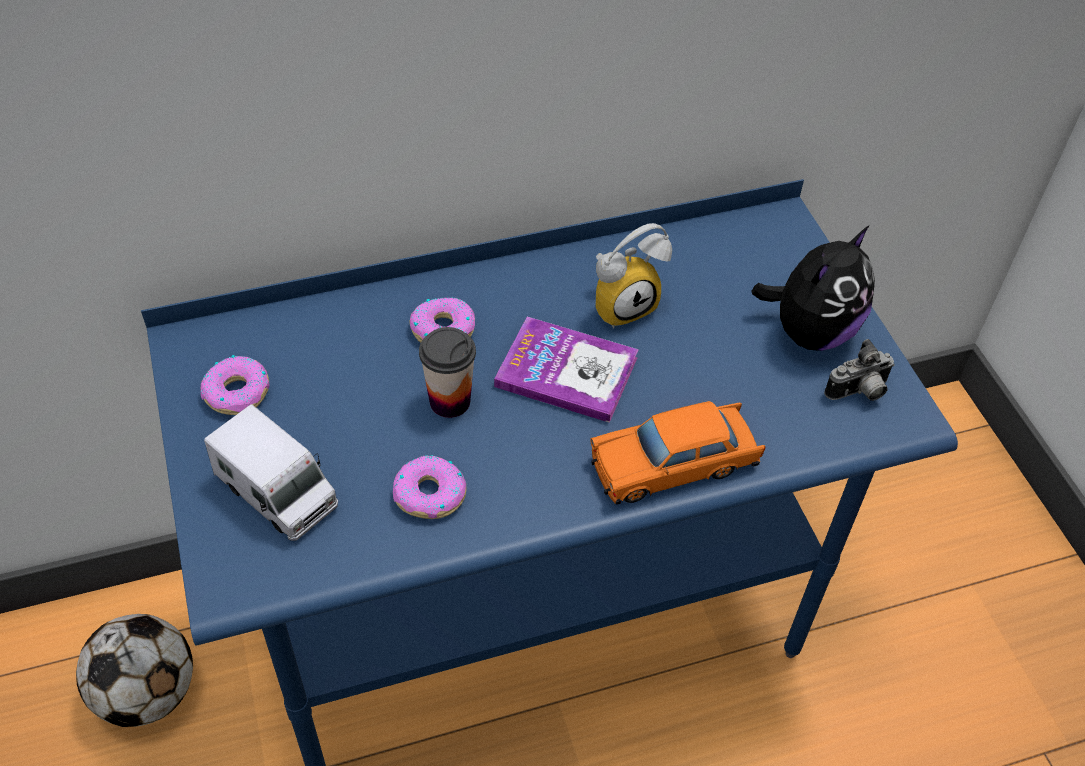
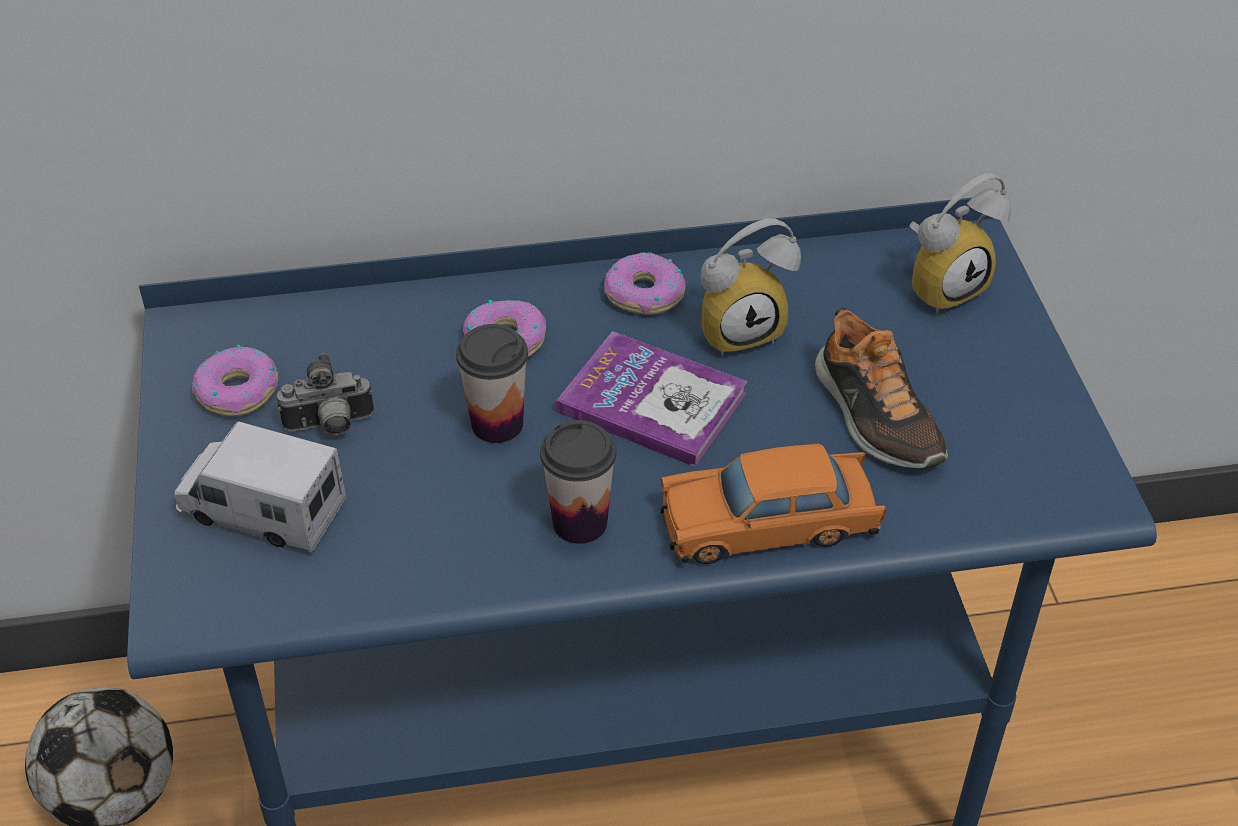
camera: 10 degrees right, 5 degrees down
toy truck [204,404,338,541] -> toy truck turned 150 degrees clockwise [174,421,346,553]
donut [393,455,466,519] -> donut moved to [604,252,686,315]
plush toy [751,225,875,351] -> none
camera [824,339,895,401] -> camera moved to [277,353,374,435]
none -> cup [540,420,616,544]
none -> shoe [815,307,948,469]
none -> alarm clock [909,173,1011,314]

